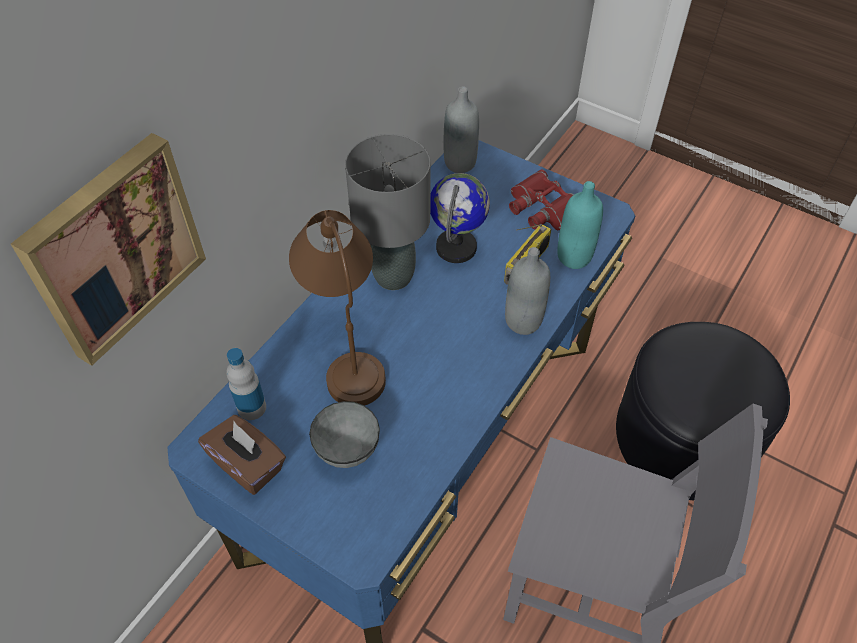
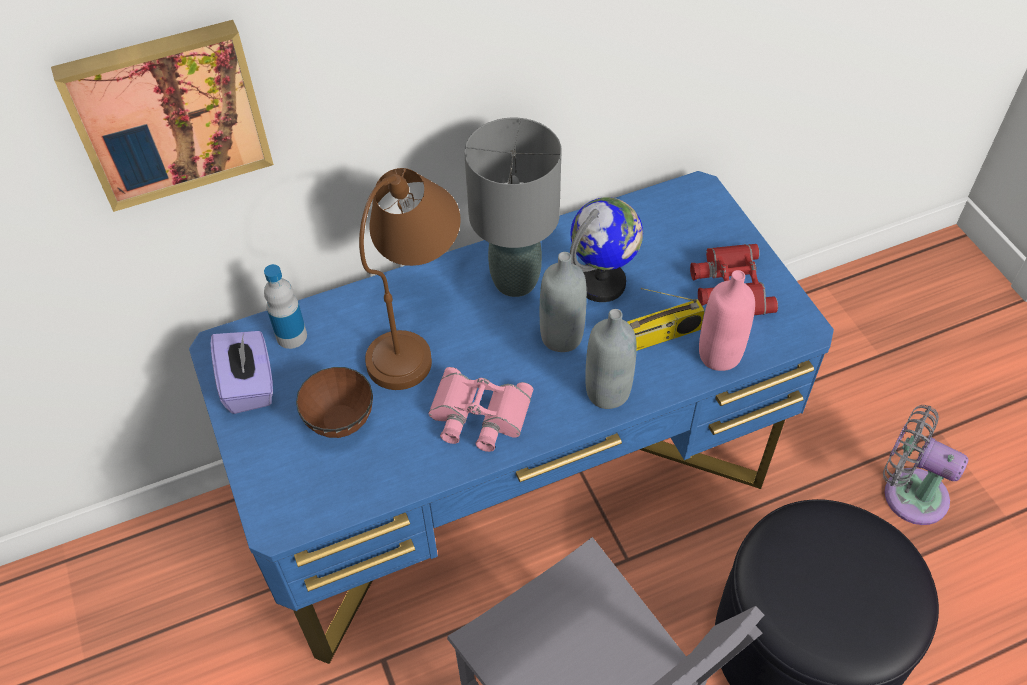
camera: 35 degrees right, 0 degrees up
brown tissue box [198,415,286,495] -> purple tissue box [211,331,273,414]
grey bowl [309,401,380,468] -> brown bowl [296,367,373,438]
grey bottle [444,86,479,173] -> grey bottle moved to [540,252,587,352]
turquoise bottle [557,181,603,269] -> pink bottle [699,270,755,371]
none -> pink binoculars [428,367,533,452]
none -> grey fan [883,405,968,525]

